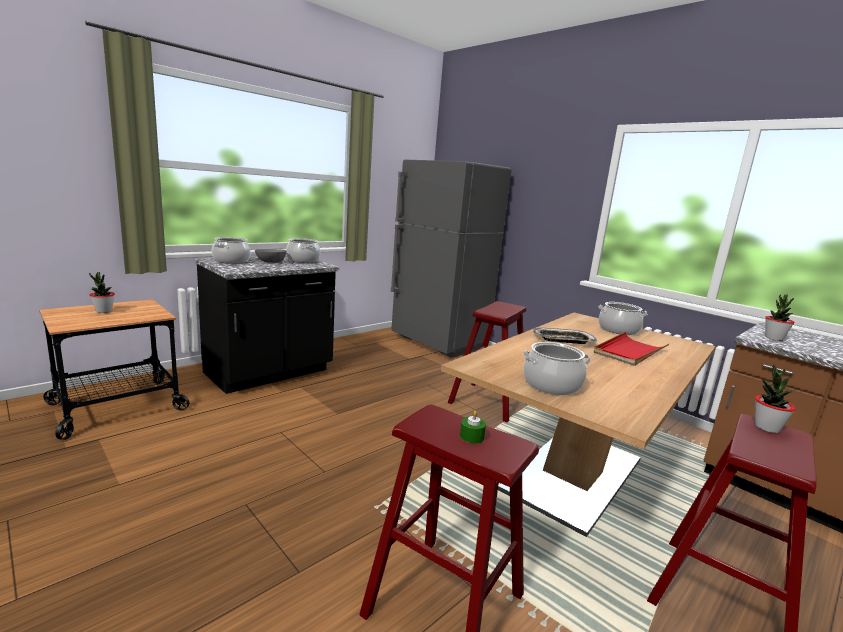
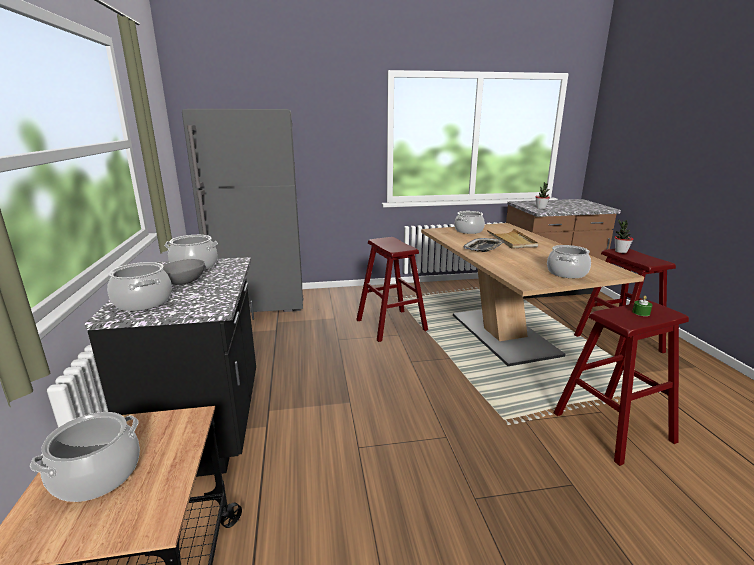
camera: 55 degrees left, 5 degrees up
potted plant [89,272,115,313] -> cooking pot [30,412,140,502]
red tray [594,332,669,366] -> beige tray [487,229,538,249]

